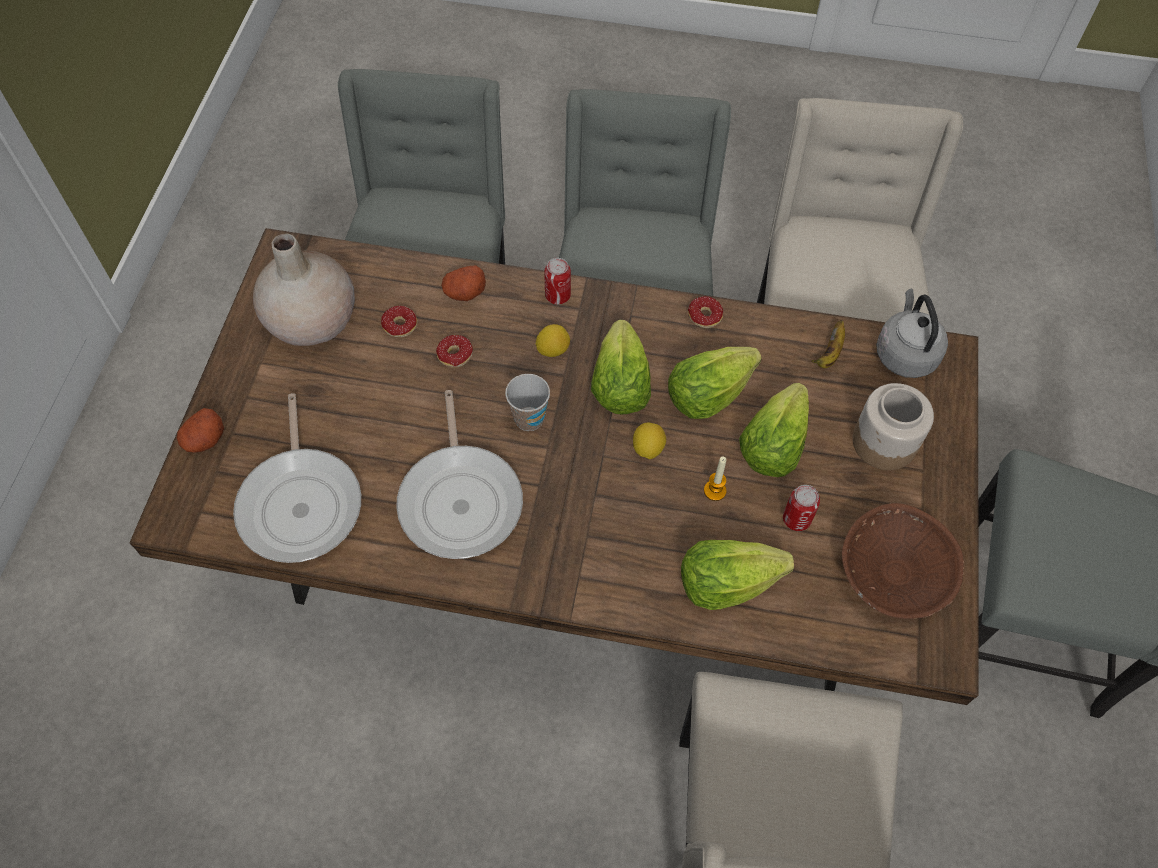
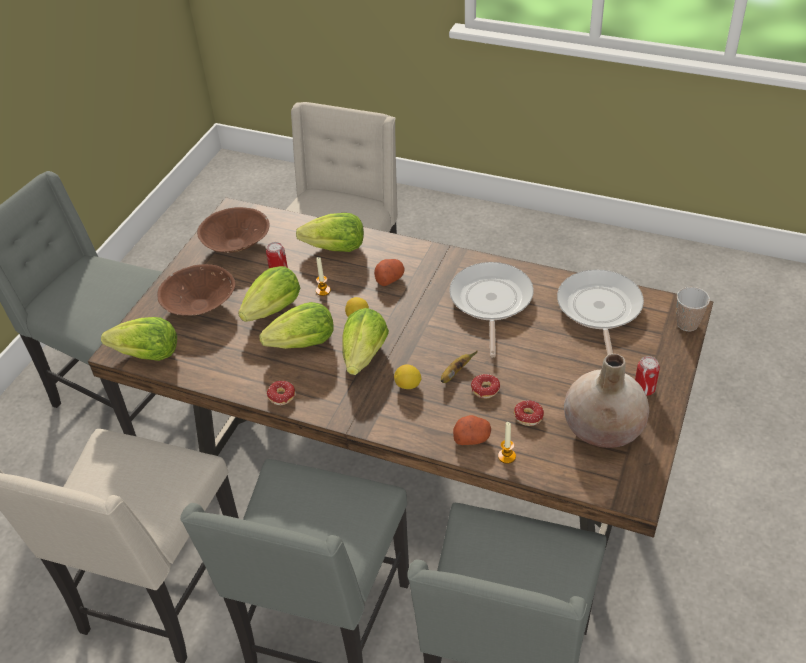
camera: 165 degrees left, 15 degrees down
potato [177,408,224,453] -> potato moved to [374,259,405,286]
cup [505,374,550,431] -> cup moved to [676,287,710,331]
can [545,258,571,304] -> can moved to [635,356,660,396]
banana [811,320,845,368] -> banana moved to [441,351,478,383]
jar [852,383,934,470] -> brown bowl [157,264,235,315]
grey kettle [876,289,948,378] -> lettuce [101,317,177,361]
none -> candle [498,422,516,464]

